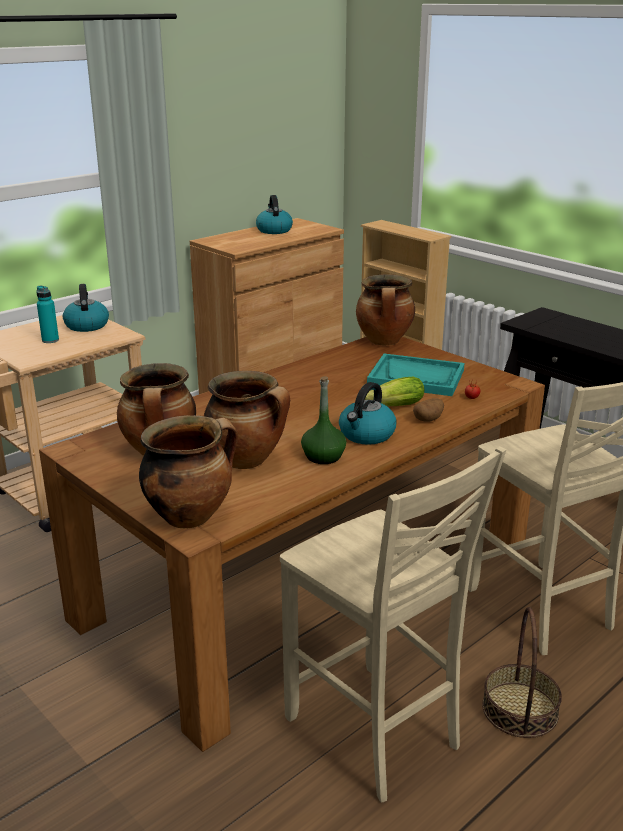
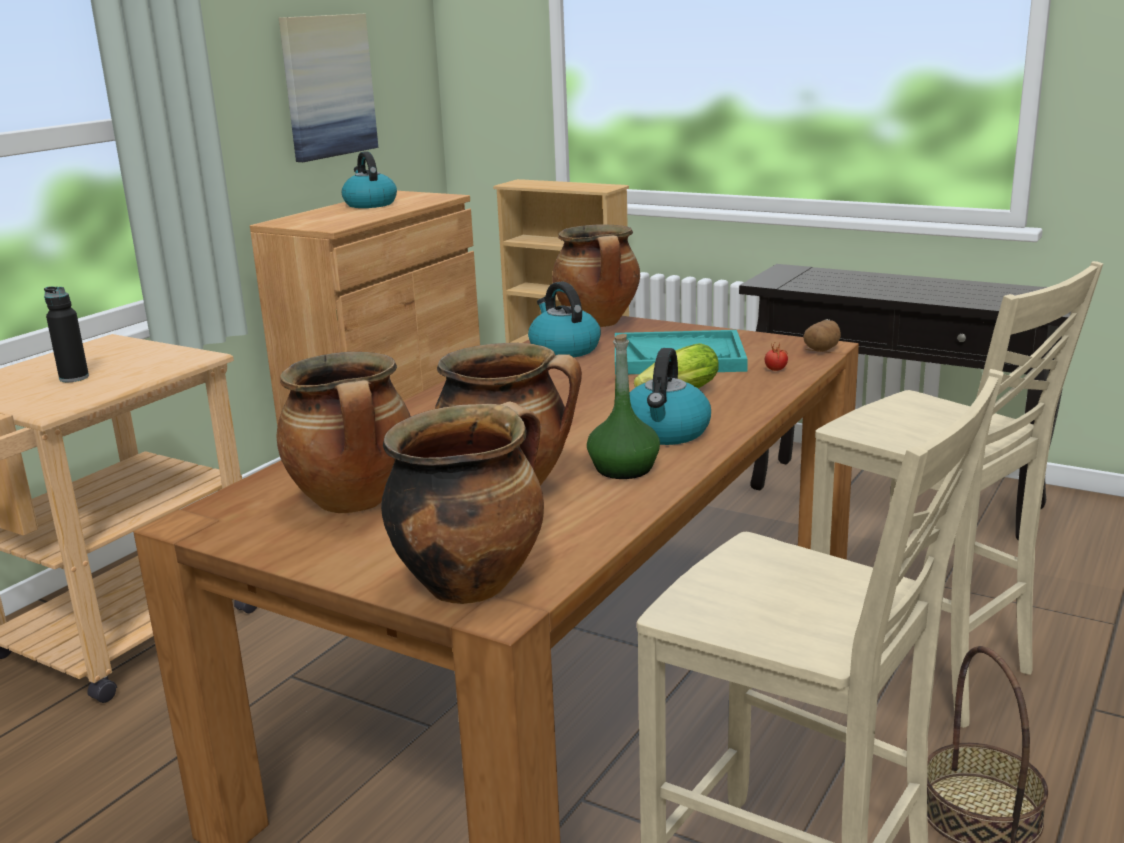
camera: 15 degrees left, 5 degrees down
turquoise bottle [37,286,59,343] -> black bottle [44,286,89,382]
kettle [63,284,109,332] -> kettle moved to [528,281,601,357]
potato [413,398,444,422] -> potato moved to [803,320,841,351]
none -> picture [279,13,378,162]

